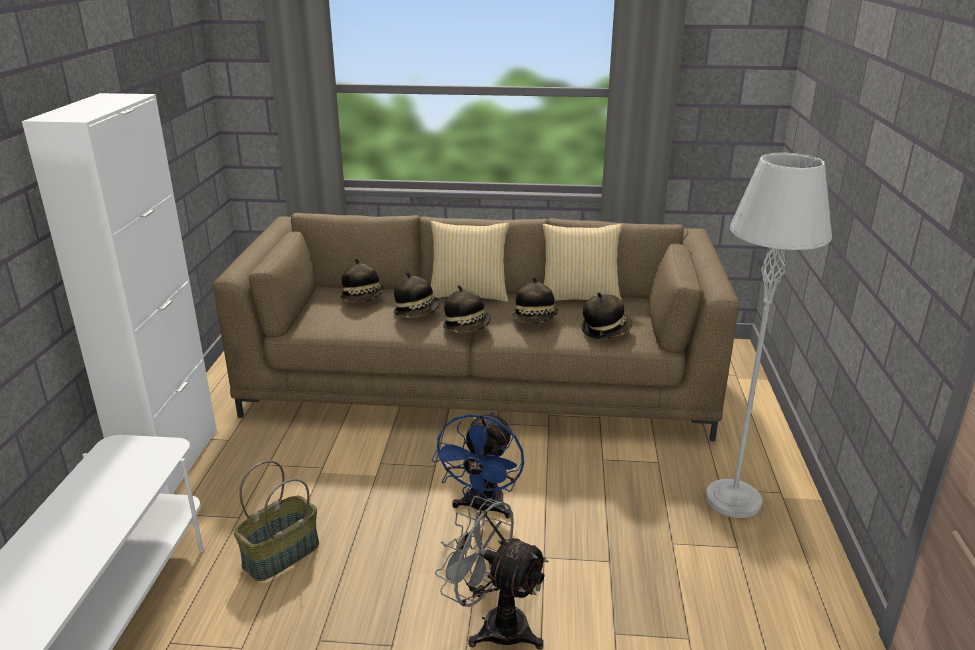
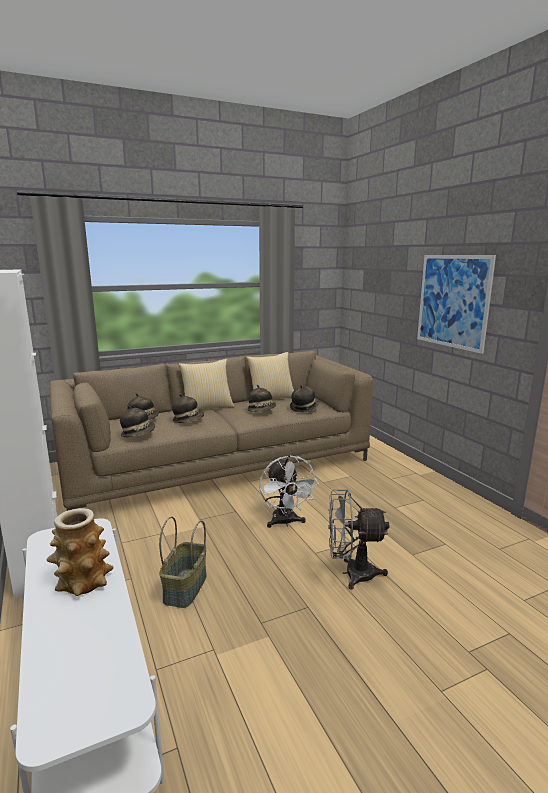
camera: 30 degrees left, 10 degrees down
blue fan [431,411,524,518] -> white fan [259,455,319,528]
hat [443,285,491,333] -> hat moved to [120,405,155,437]
grey floor lamp [706,153,832,518] -> none
none -> vase [47,508,114,596]
none -> picture [417,255,496,354]

